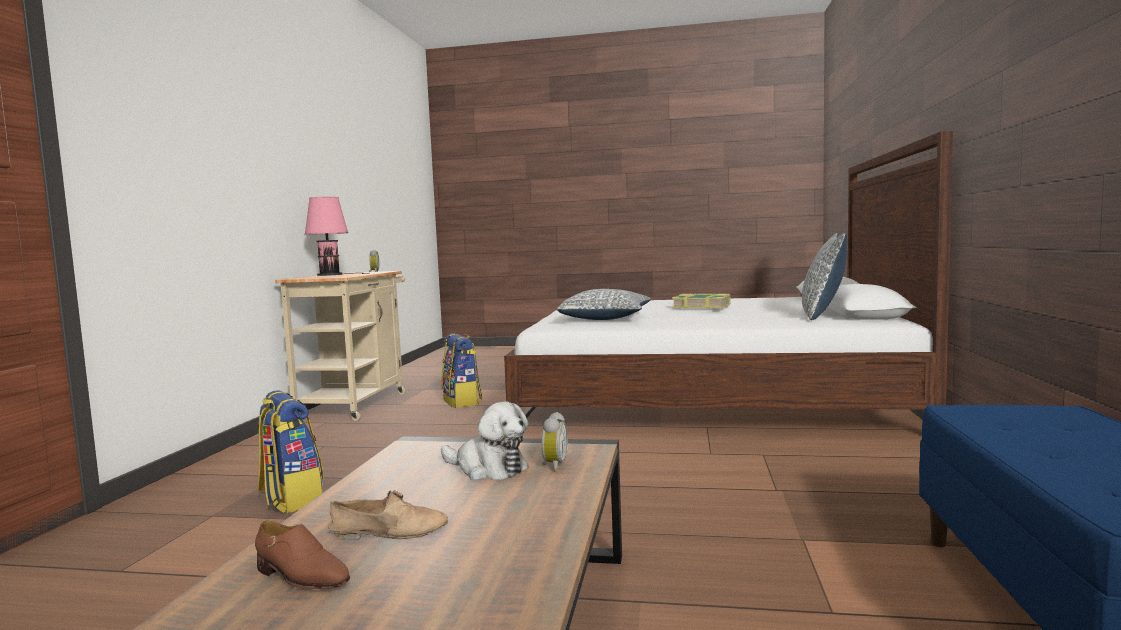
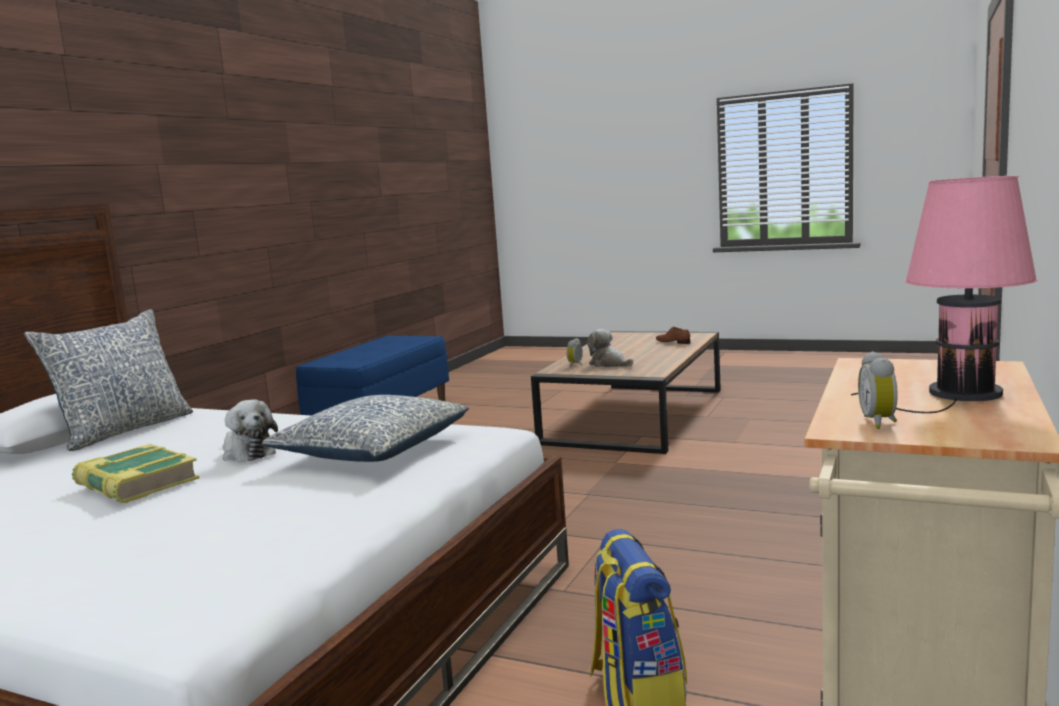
camera: 165 degrees left, 5 degrees up
backpack [258,390,324,513] -> none
beige shoe [328,490,448,539] -> none
none -> plush toy [223,399,278,462]

